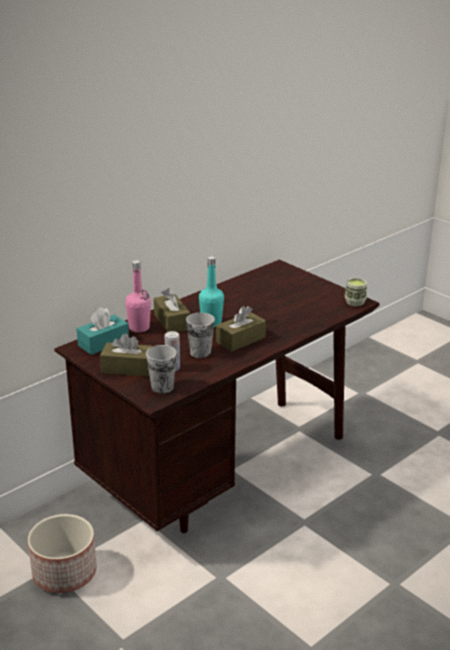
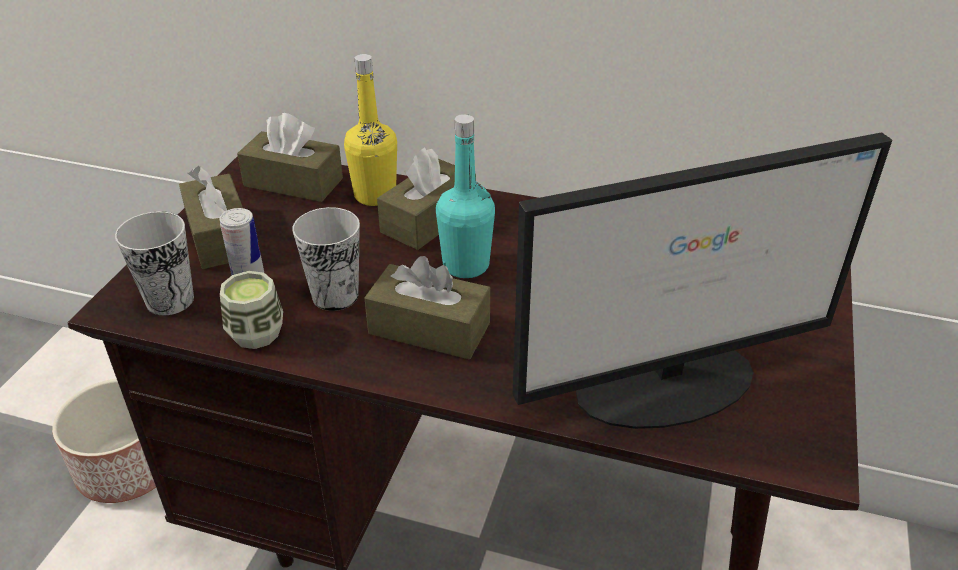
camera: 60 degrees right, 10 degrees up
turquoise tissue box [77,307,129,355] -> brown tissue box [237,113,343,202]
pink bottle [125,260,151,332] -> yellow bottle [344,54,397,206]
cup [345,278,367,306] -> cup moved to [220,271,283,349]
none -> monitor [513,132,892,429]

